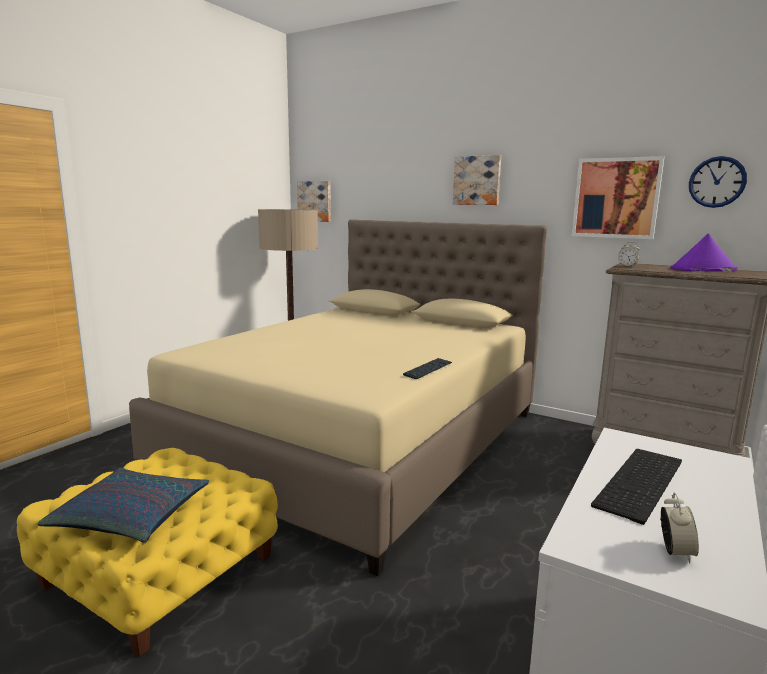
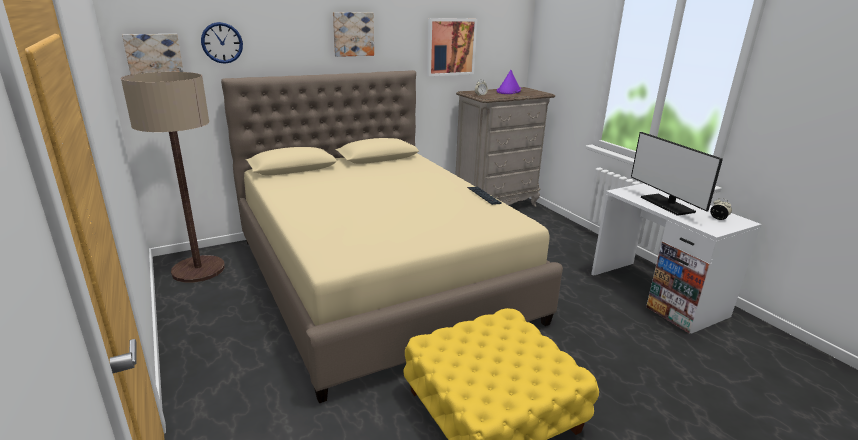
camera: 60 degrees left, 10 degrees up
blue pillow [38,468,209,543] -> none
keyboard [591,449,682,525] -> monitor [631,132,723,216]
wall clock [689,156,747,208] -> wall clock moved to [201,22,243,64]

